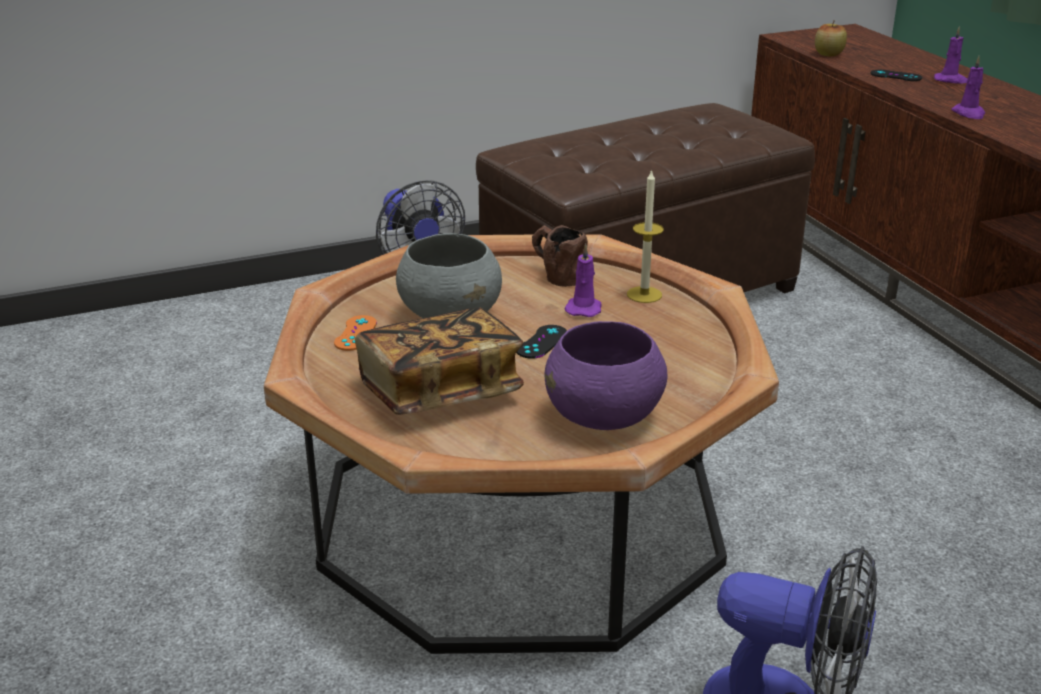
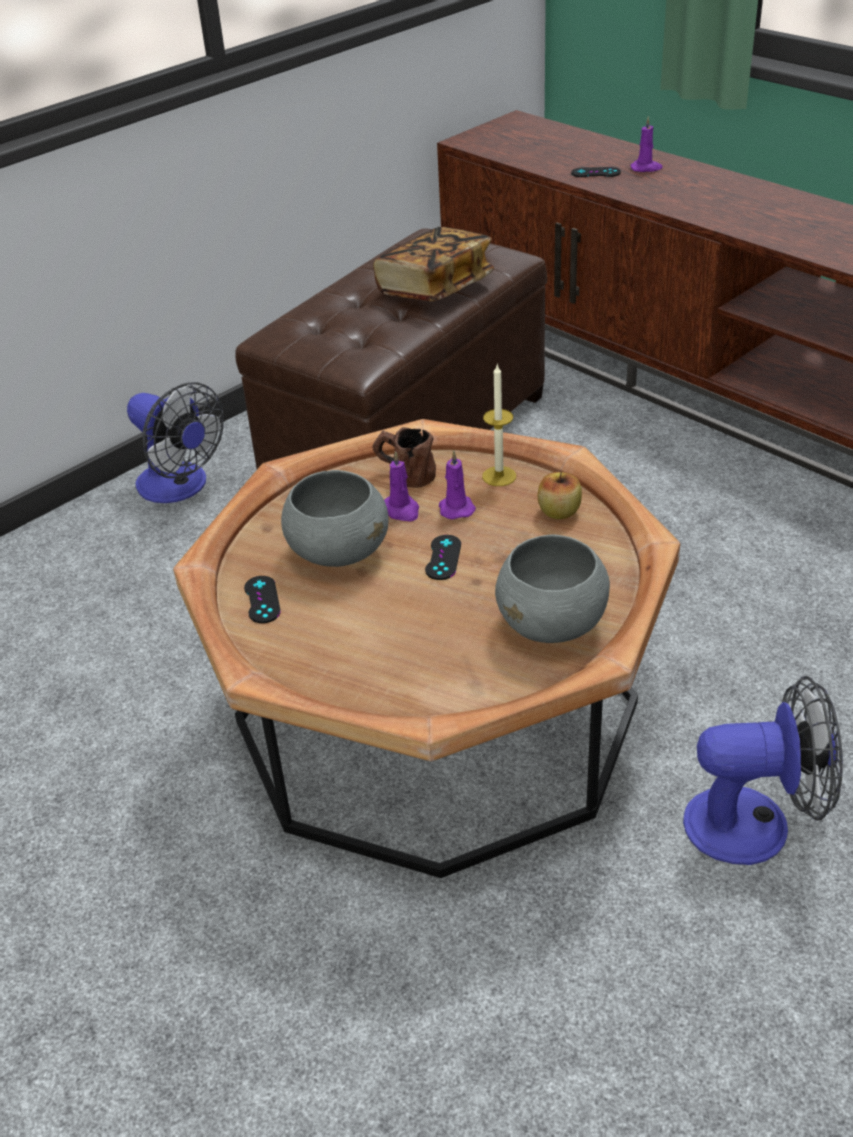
camera: 20 degrees left, 10 degrees up
orange game controller [334,315,377,351] -> black game controller [244,576,281,623]
book [355,307,524,415] -> book moved to [373,227,494,302]
purple bowl [545,321,667,430] -> grey bowl [495,534,610,643]
apple [815,20,847,56] -> apple moved to [538,472,582,519]
purple candle [951,56,985,119] -> purple candle moved to [384,451,419,521]

